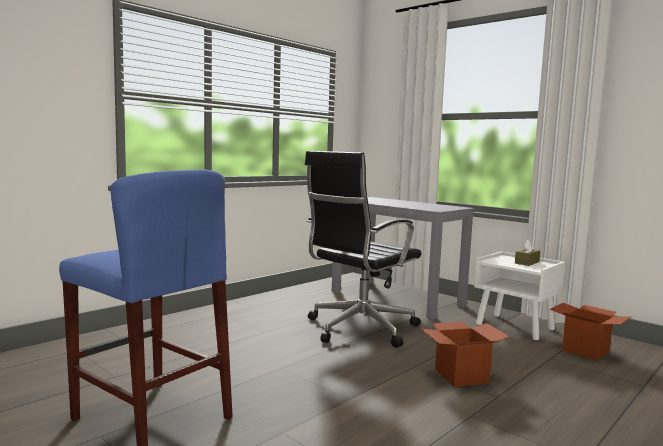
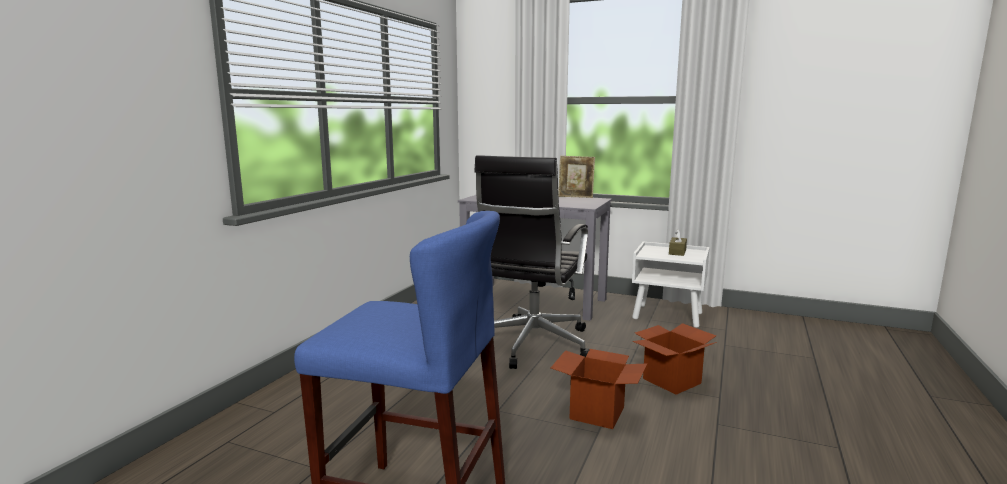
camera: 20 degrees left, 5 degrees up
cardboard box [550,303,631,361] -> cardboard box moved to [551,349,647,429]
none -> picture frame [558,156,595,198]

